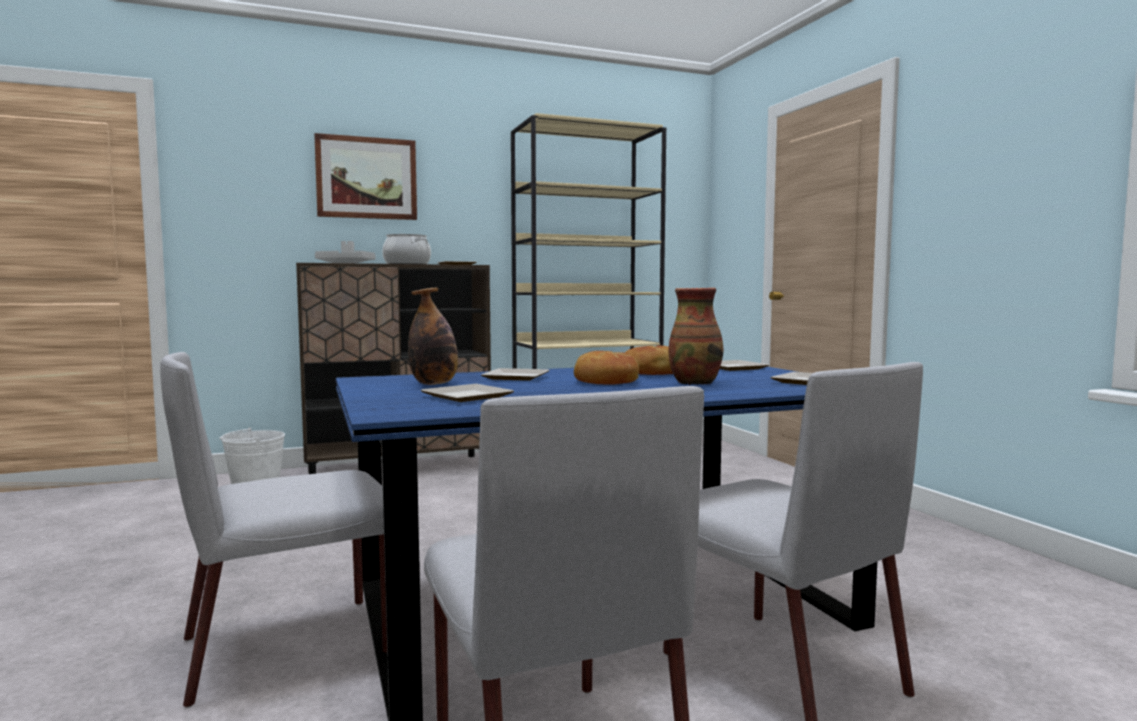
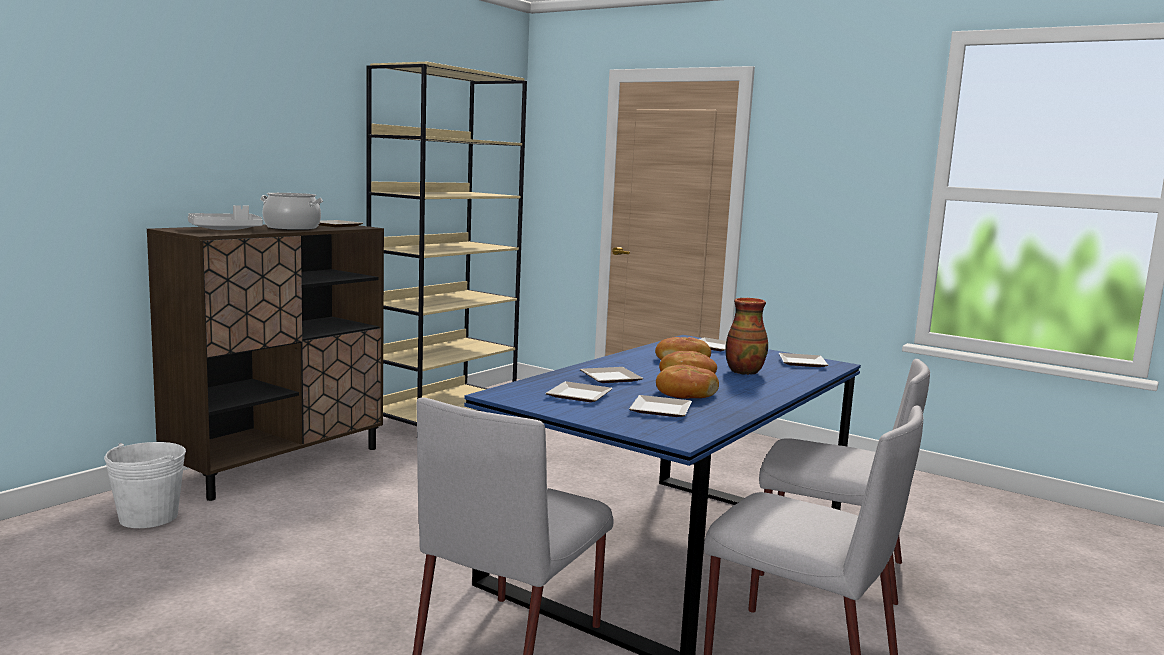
camera: 35 degrees left, 5 degrees up
picture [314,133,417,220] -> none
bottle [408,288,458,385] -> plate [546,381,613,402]
none -> bread [656,365,719,398]

